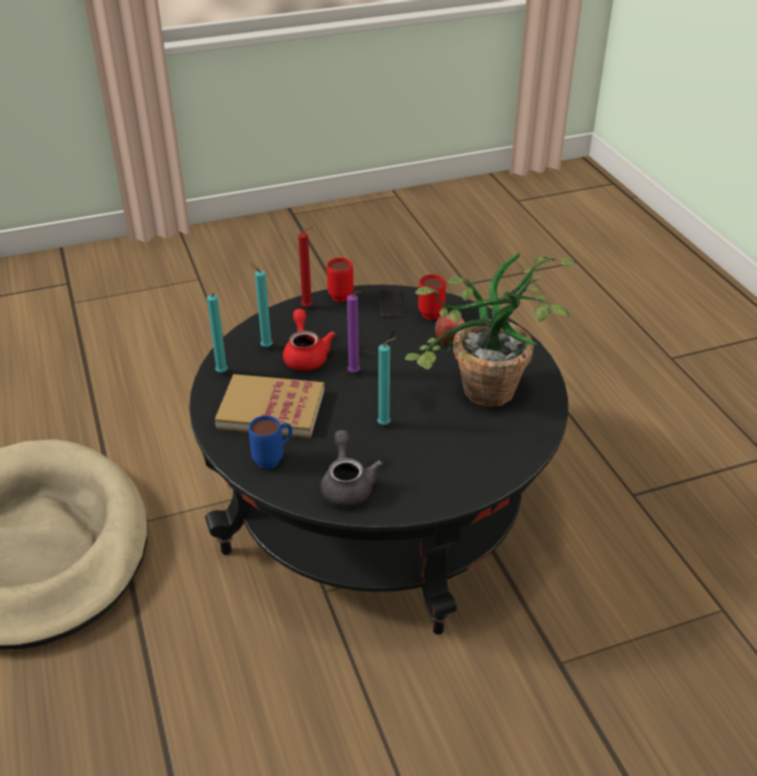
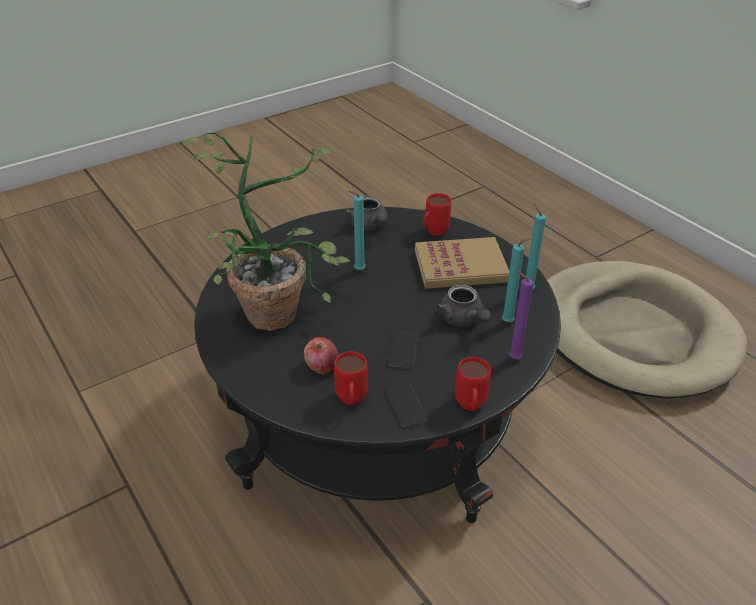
camera: 165 degrees right, 0 degrees up
blue mug [249,416,292,469] -> red mug [423,193,451,236]
red teapot [283,309,335,371] -> grey teapot [436,285,491,327]
red candle [298,226,313,307] -> none
purple candle [347,291,362,373] -> purple candle moved to [509,270,533,359]

